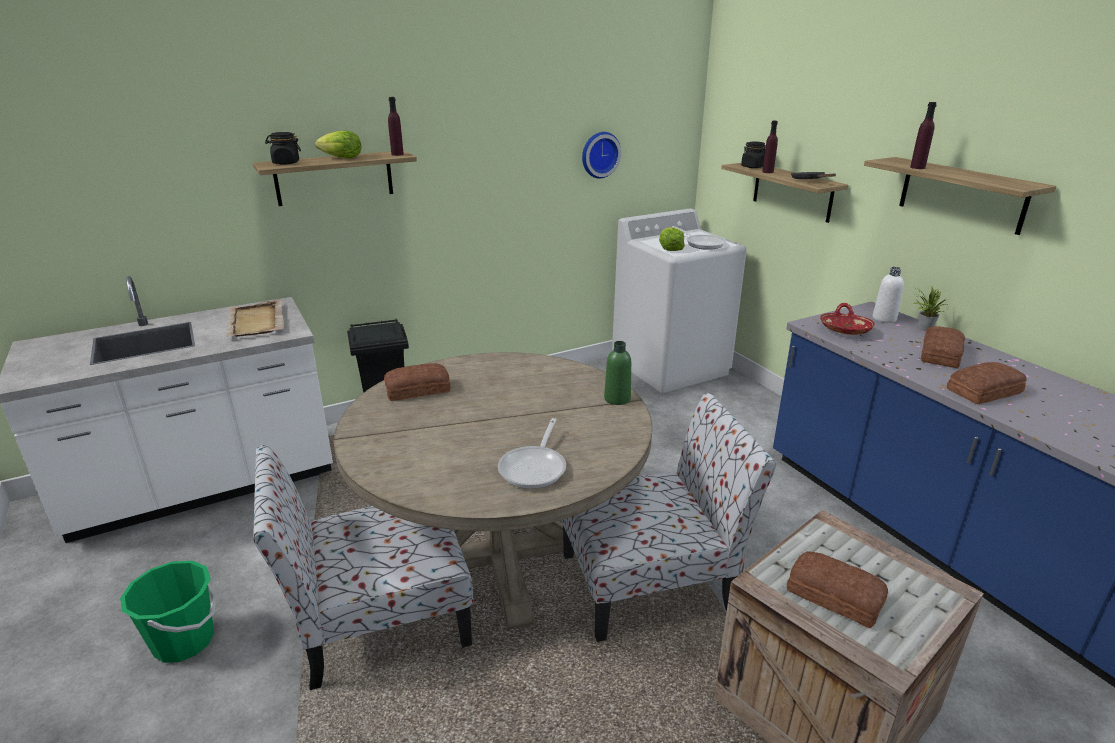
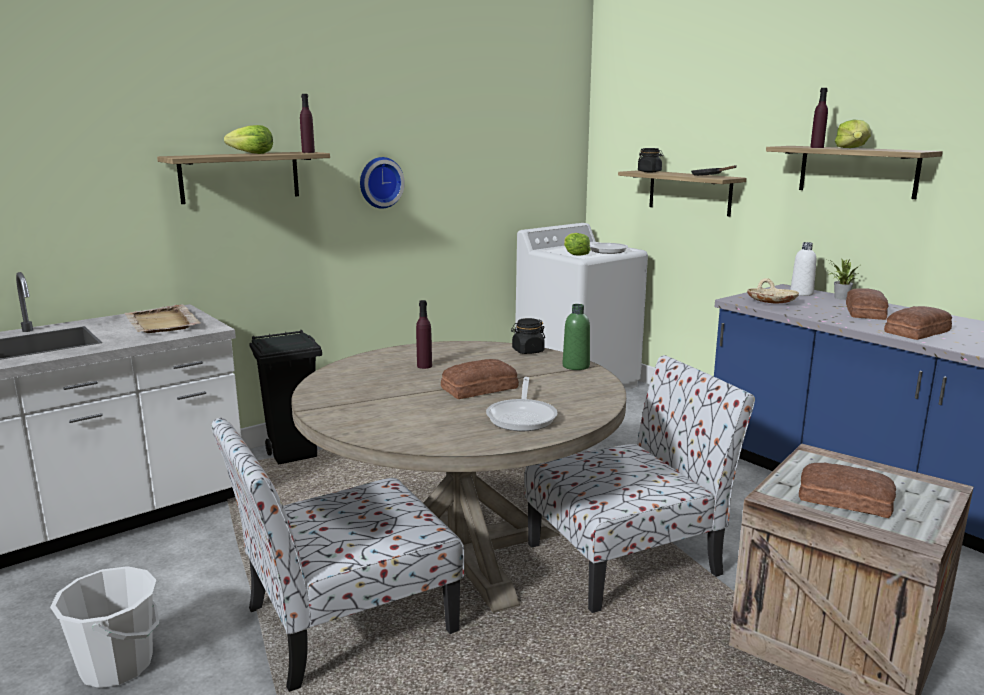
camera: 10 degrees left, 10 degrees down
green bucket [120,561,216,663] -> white bucket [50,566,159,688]
black jar [265,132,301,164] -> black jar moved to [511,318,545,354]
bread [384,363,451,401] -> bread moved to [441,359,519,399]
wall clock [582,132,621,178] -> wall clock moved to [360,157,405,209]
purple bottle [762,121,778,173] -> purple bottle moved to [416,300,432,369]
red bowl [820,303,875,335] -> beige bowl [747,278,799,303]
none -> lettuce [835,120,871,148]

